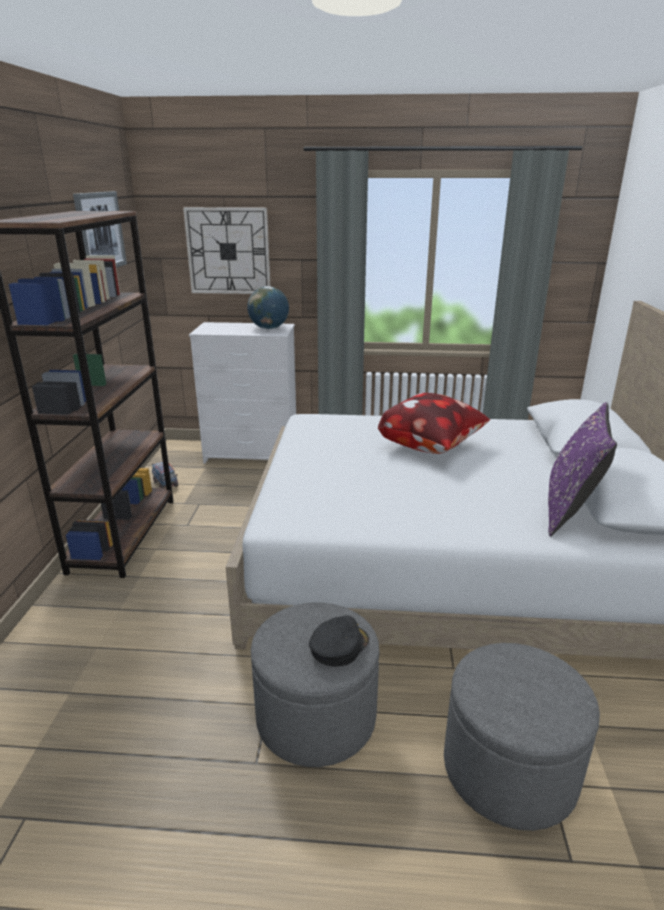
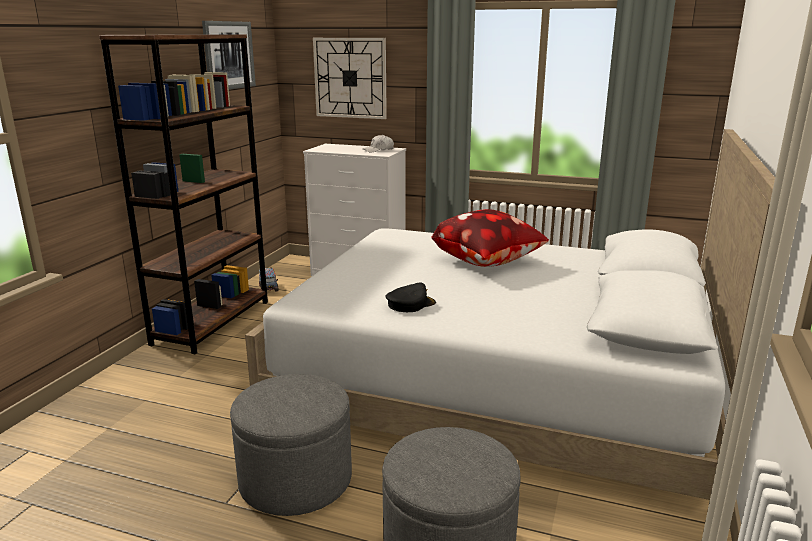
camera: 15 degrees right, 5 degrees down
globe [247,286,289,329] -> white cap [363,134,394,152]
black cap [309,616,369,667] -> black cap moved to [385,282,436,312]
purple pillow [548,402,617,537] -> none

